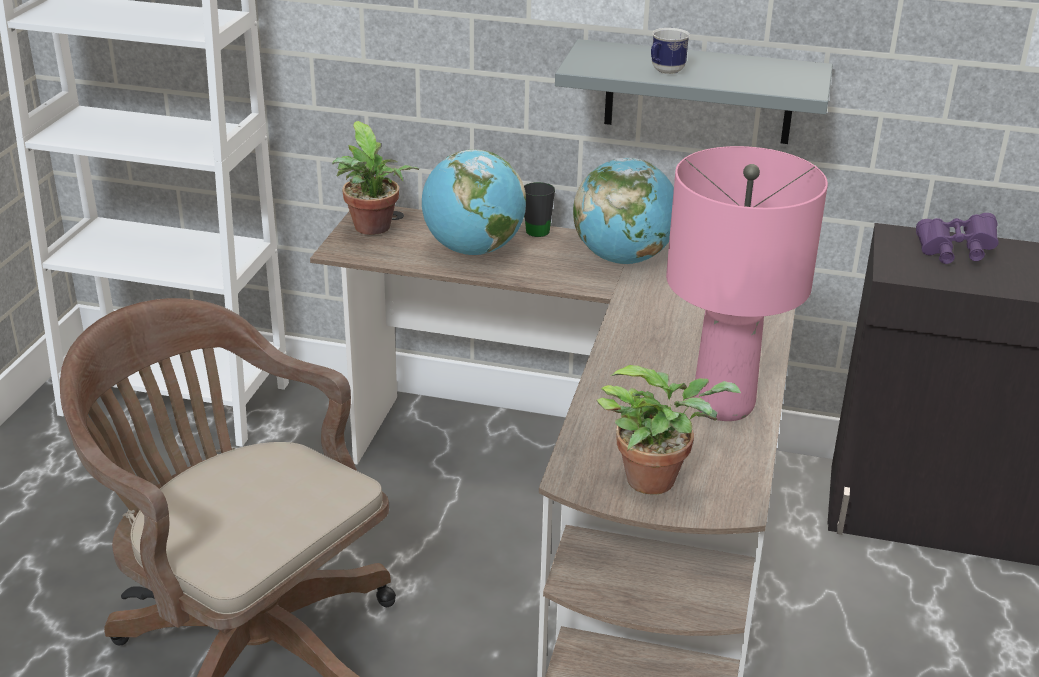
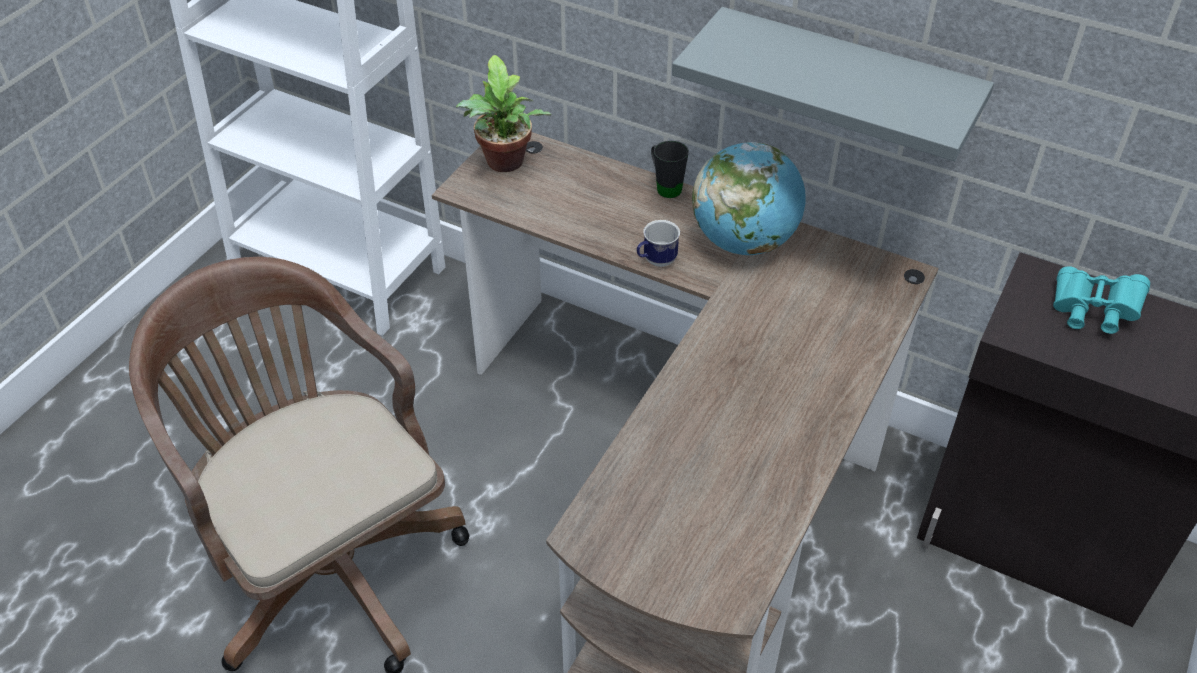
camera: 15 degrees right, 15 degrees up
globe [422,149,526,255] -> none
potted plant [597,365,741,494] -> none
mug [651,28,690,74] -> mug moved to [637,220,680,267]
pink table lamp [666,146,828,421] -> none
purple binoculars [916,213,999,264] -> turquoise binoculars [1053,266,1150,334]

